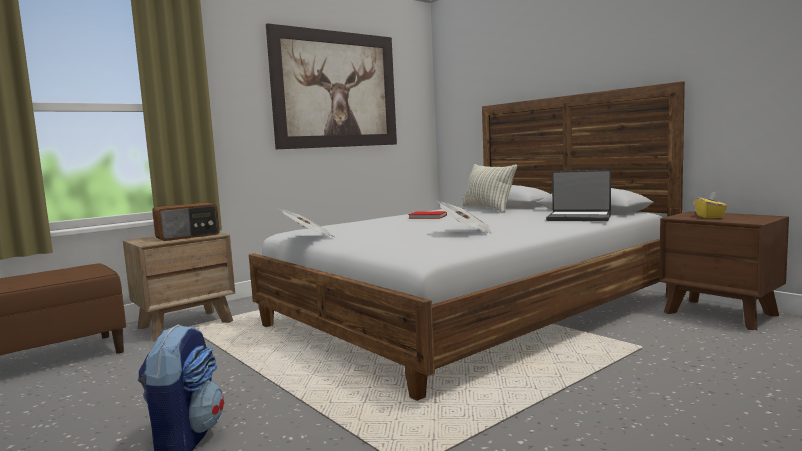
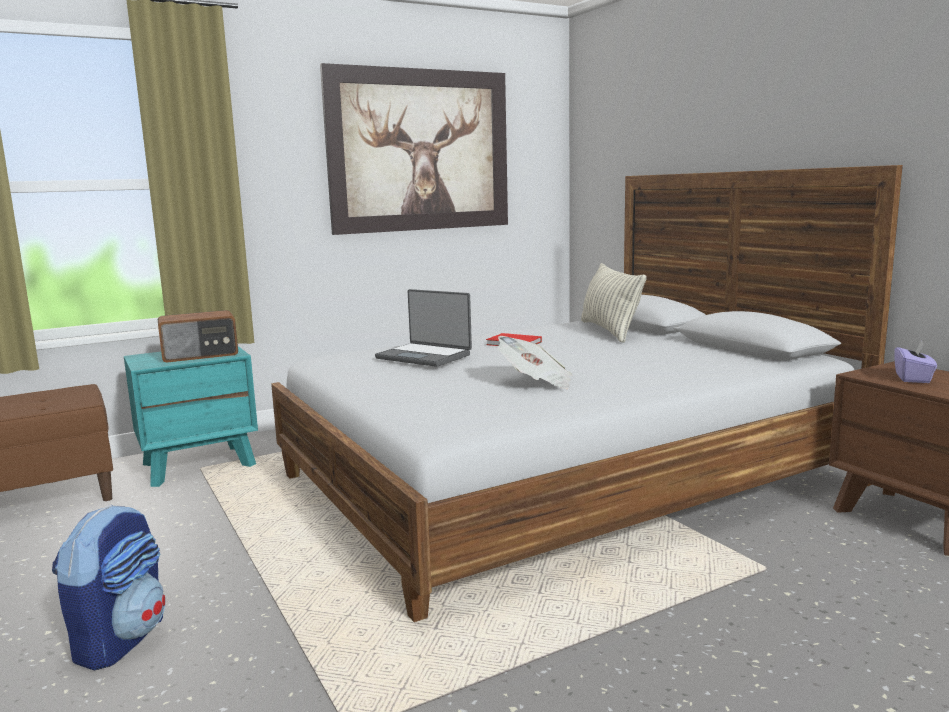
camera: 10 degrees right, 5 degrees up
brown nightstand [123,232,235,342] -> turquoise nightstand [124,346,258,487]
newspaper [278,208,335,237] -> none
laptop [546,170,611,221] -> laptop moved to [375,289,472,367]
yellow tissue box [694,191,727,218] -> purple tissue box [894,340,937,383]

